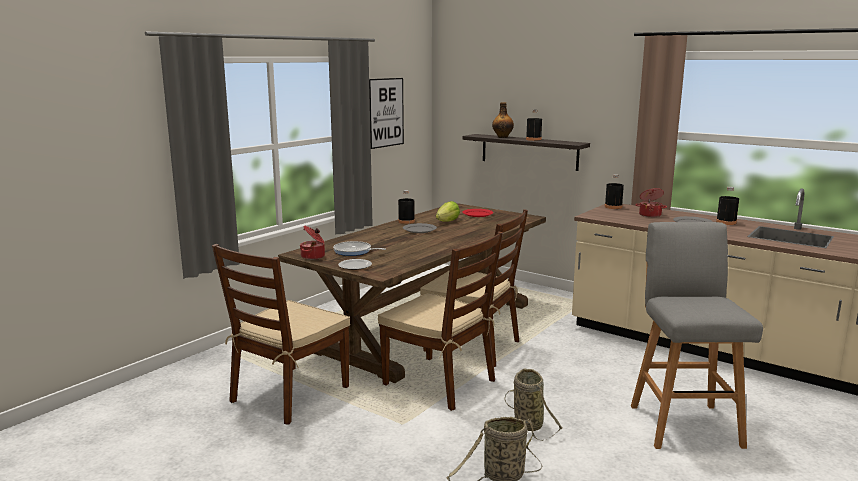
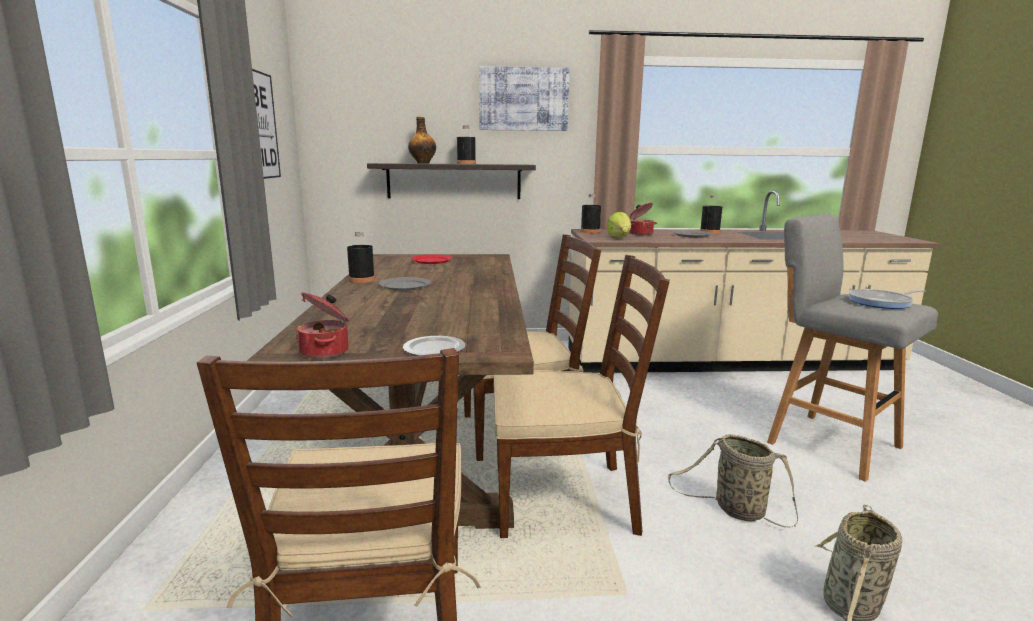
camera: 40 degrees left, 0 degrees up
frying pan [333,241,386,256] -> frying pan moved to [848,289,925,309]
lettuce [436,201,460,222] -> lettuce moved to [607,212,631,238]
none -> picture [479,66,570,131]

